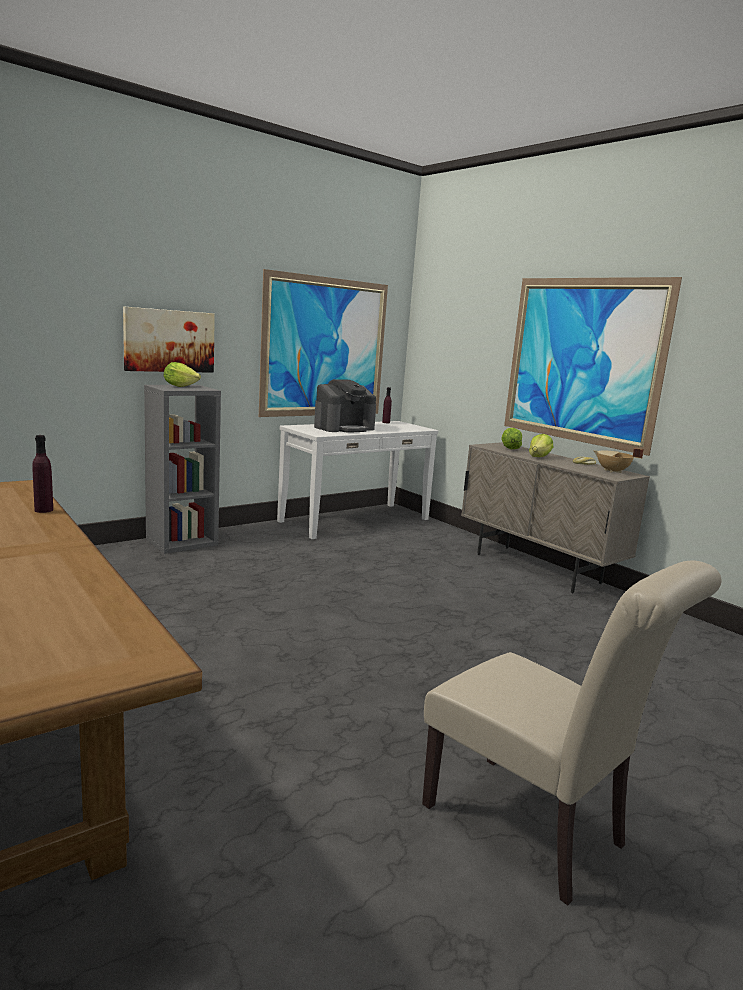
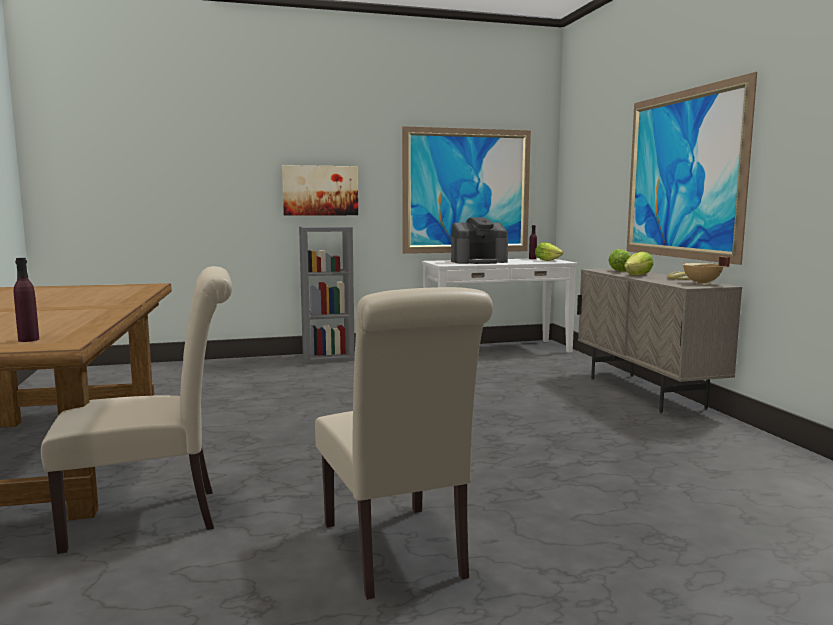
camera: 25 degrees right, 5 degrees down
purple bottle [32,435,53,513] -> purple bottle moved to [14,258,39,342]
lettuce [164,362,201,387] -> lettuce moved to [535,242,563,261]
none -> beige chair [41,266,232,554]

